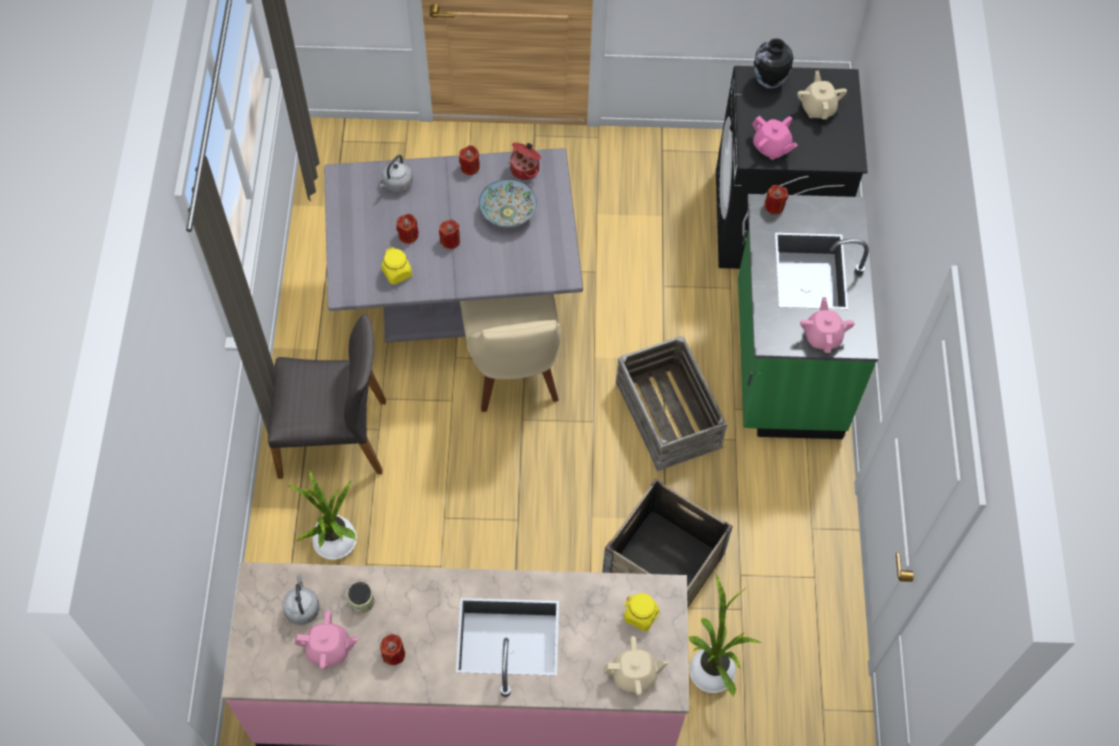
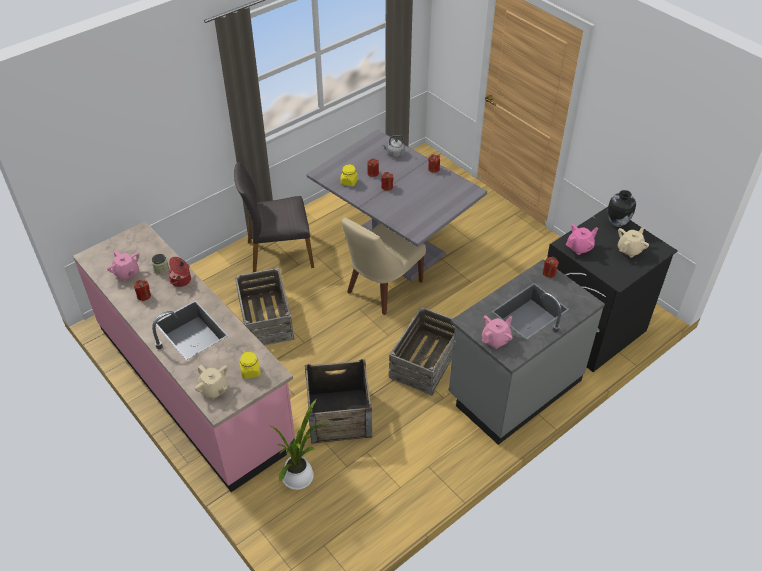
camera: 50 degrees right, 15 degrees down
grey chair [268,314,386,479] -> grey chair turned 120 degrees clockwise [234,162,314,272]
grey kettle [282,575,320,625] -> none
potted plant [287,468,357,560] -> none
bowl [479,179,537,227] -> none
cooking pot [510,142,541,180] -> cooking pot moved to [168,257,191,287]
green counter [738,194,878,439] -> grey counter [449,259,605,445]
pink teapot [752,116,798,160] -> pink teapot turned 120 degrees counterclockwise [566,224,598,255]
none -> crate [235,268,295,345]

